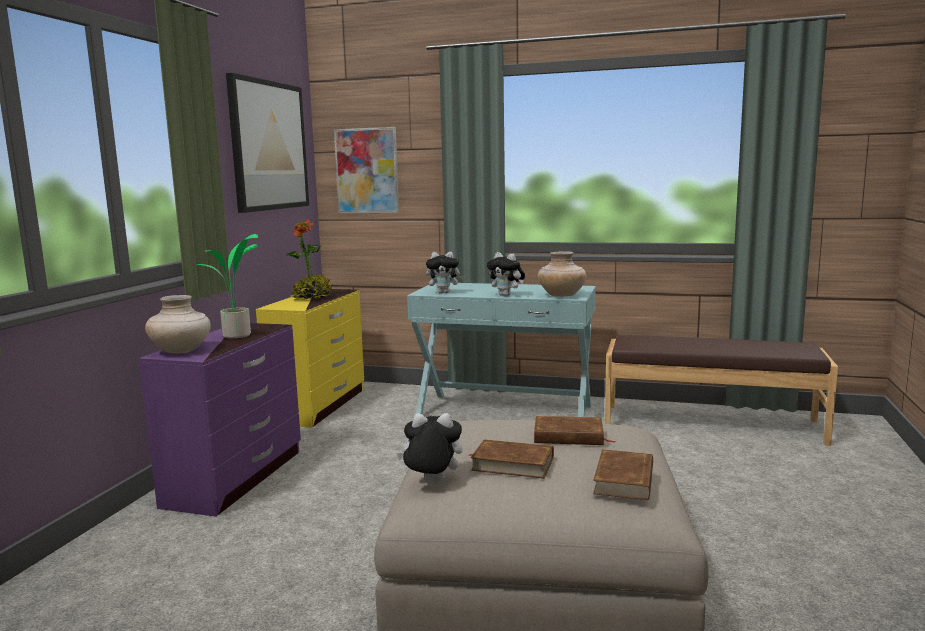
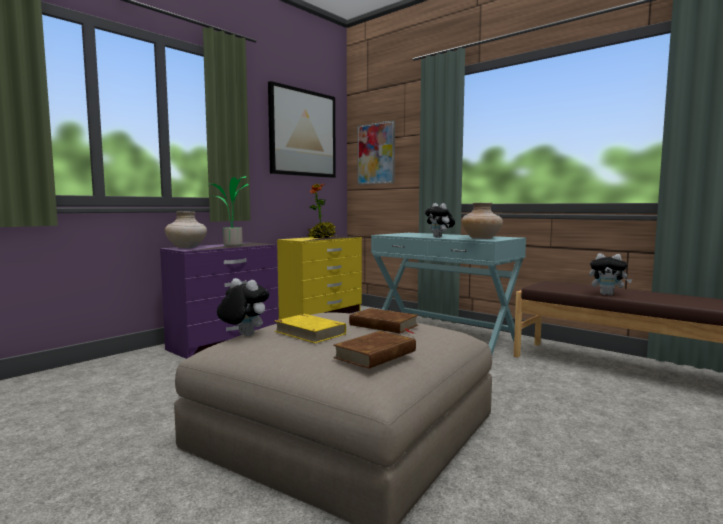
camera: 25 degrees right, 5 degrees down
plush toy [426,252,464,294] -> plush toy moved to [589,253,632,295]
brown book [469,439,554,479] -> yellow book [275,314,346,343]

